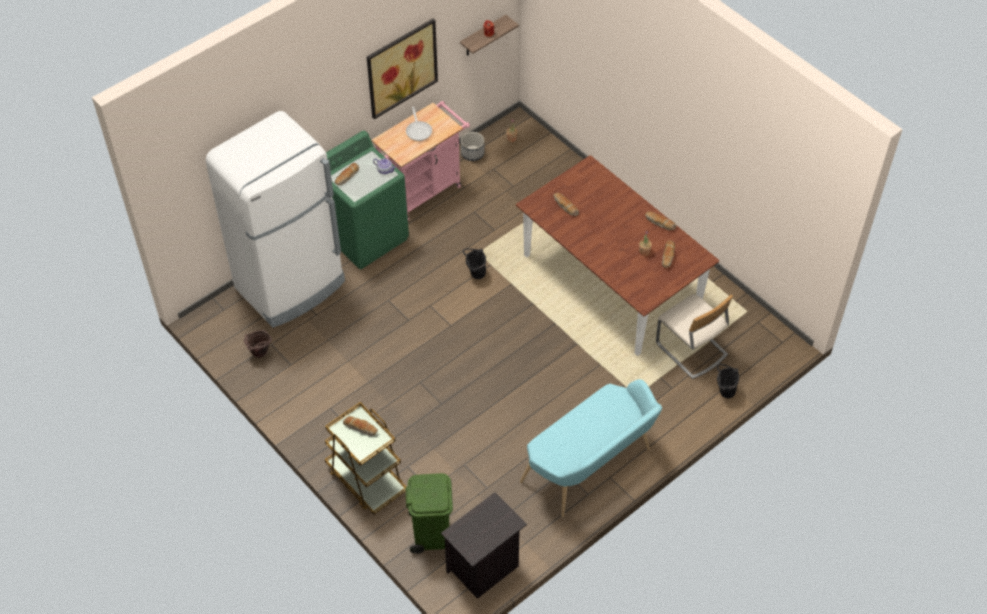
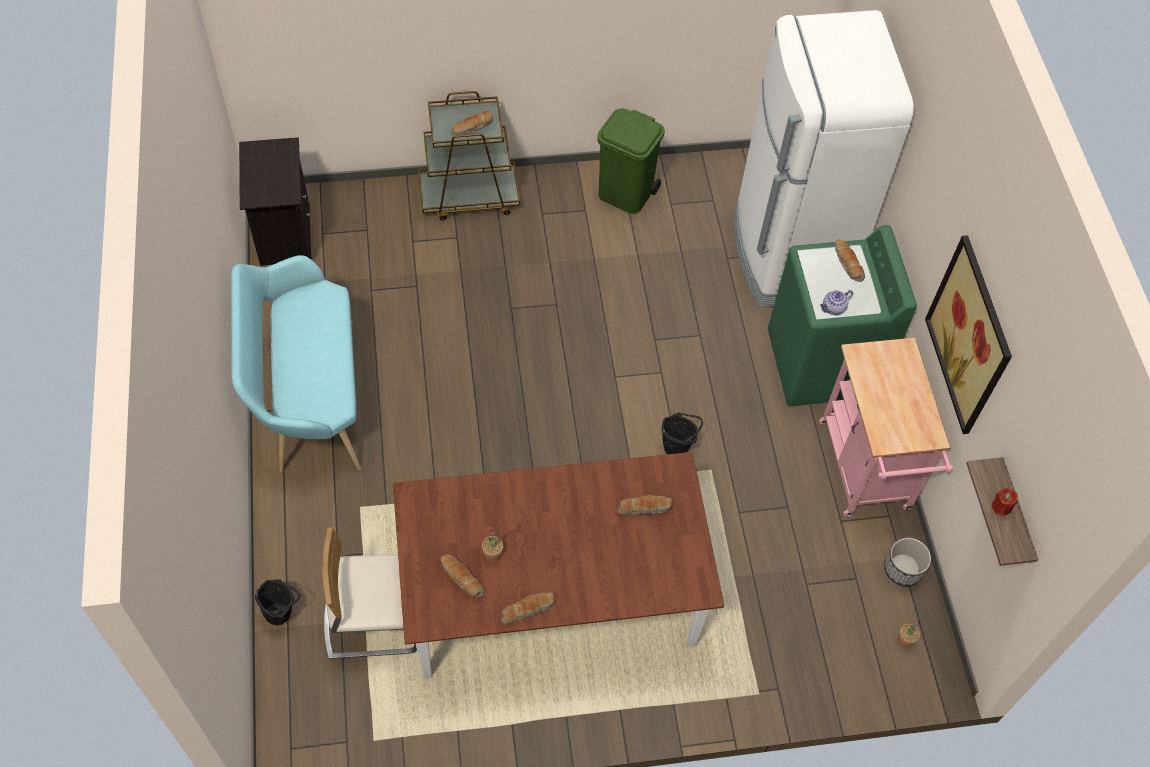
camera: 120 degrees right, 5 degrees up
brown bucket [244,330,272,358] -> none
frying pan [406,107,432,141] -> none
green trash can [406,473,453,554] -> green trash can moved to [597,109,665,214]

